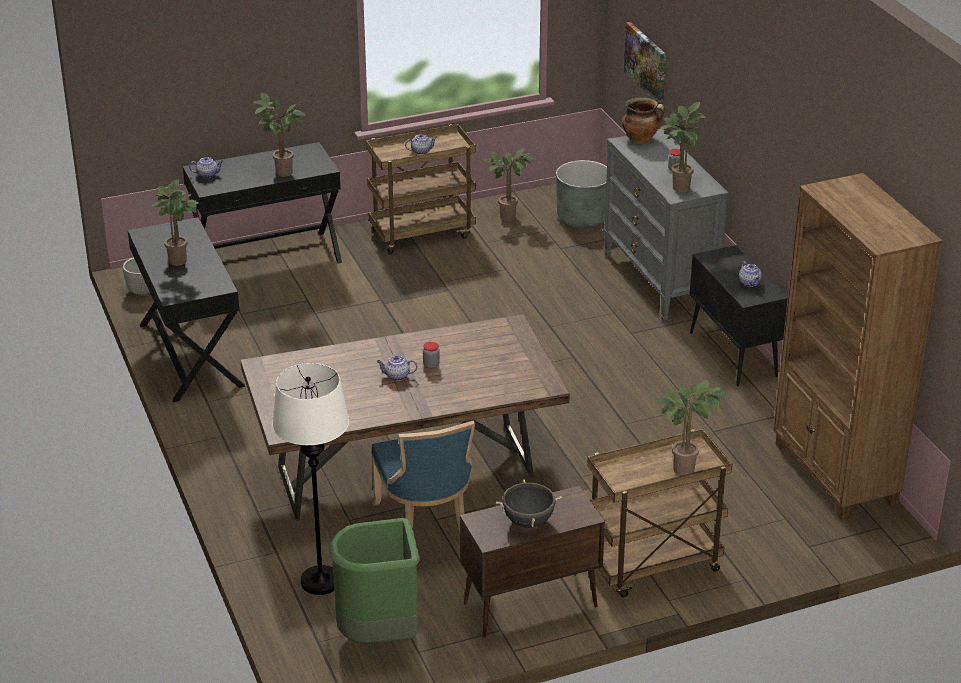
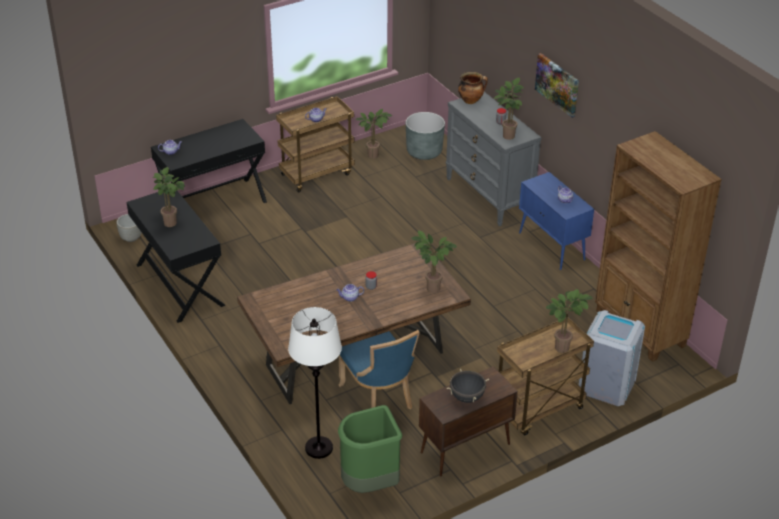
camera: 10 degrees left, 5 degrees up
potted plant [253,93,305,177] -> potted plant moved to [411,231,457,293]
picture [624,22,666,104] -> picture moved to [535,53,579,118]
black cabinet [690,245,788,386] -> blue cabinet [519,172,594,270]
none -> grey trash can [579,310,645,406]

